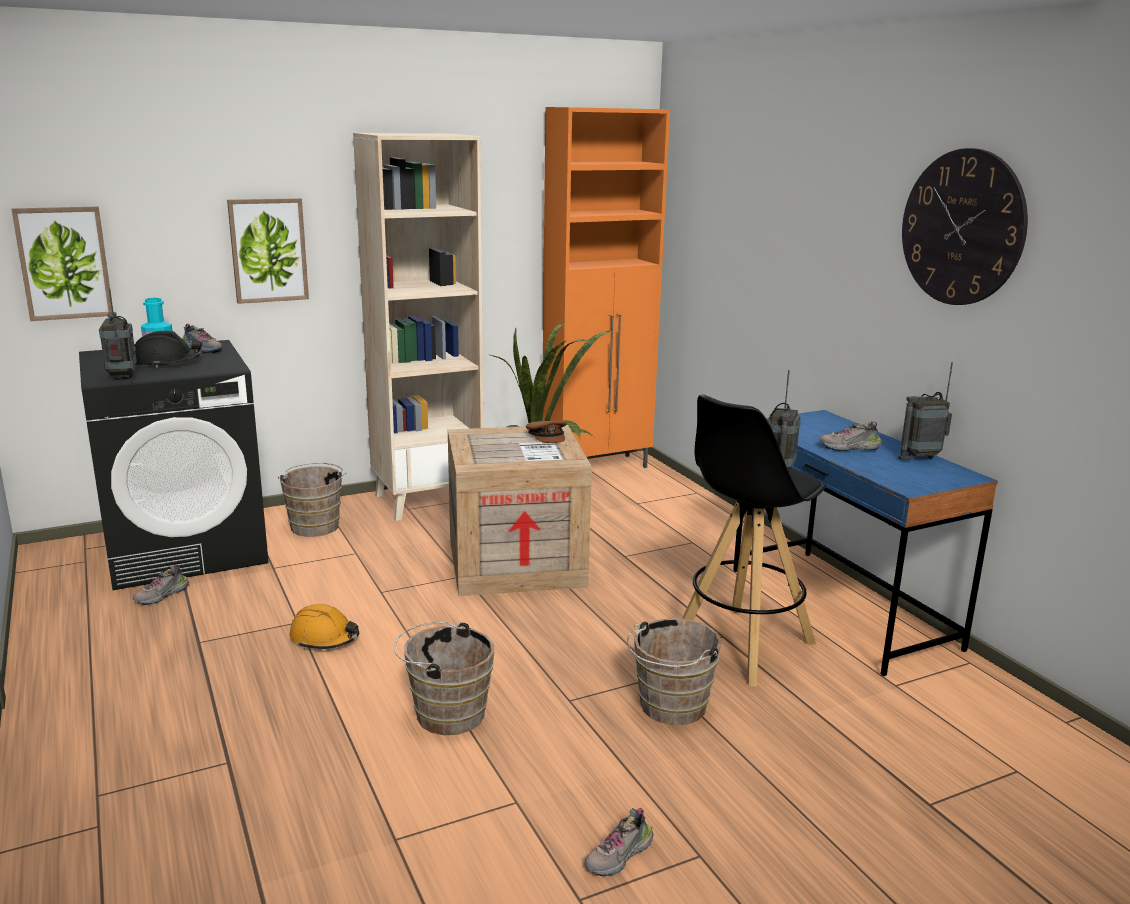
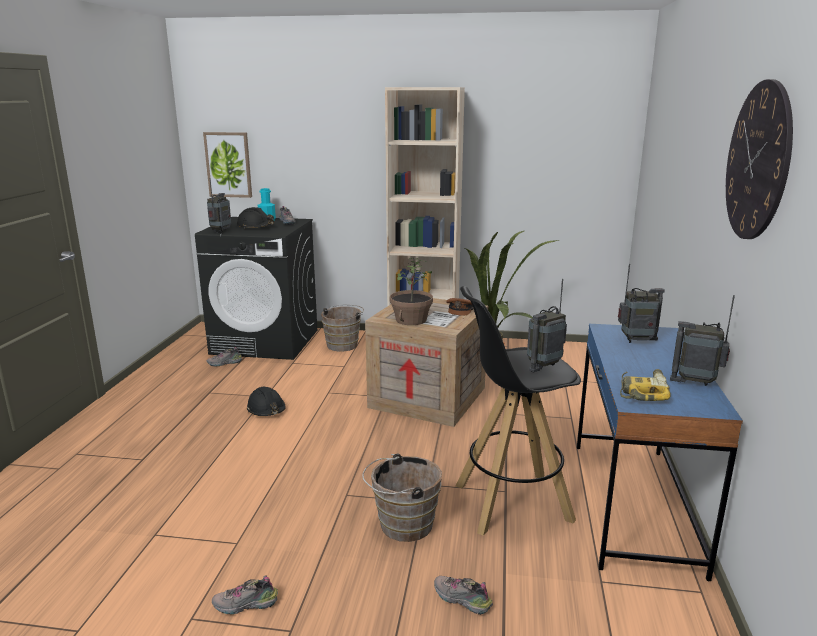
camera: 35 degrees right, 0 degrees up
picture [227,198,309,304] -> none
orange hard hat [289,604,359,649] -> black hard hat [247,387,286,416]
brown bucket [394,622,495,735] -> none
orange cabinet [543,107,670,468] -> none
shoe [820,421,882,451] -> shoe moved to [434,576,493,615]
none -> potted plant [390,258,433,325]
none -> radio [618,264,665,343]
none -> power drill [620,369,671,401]

